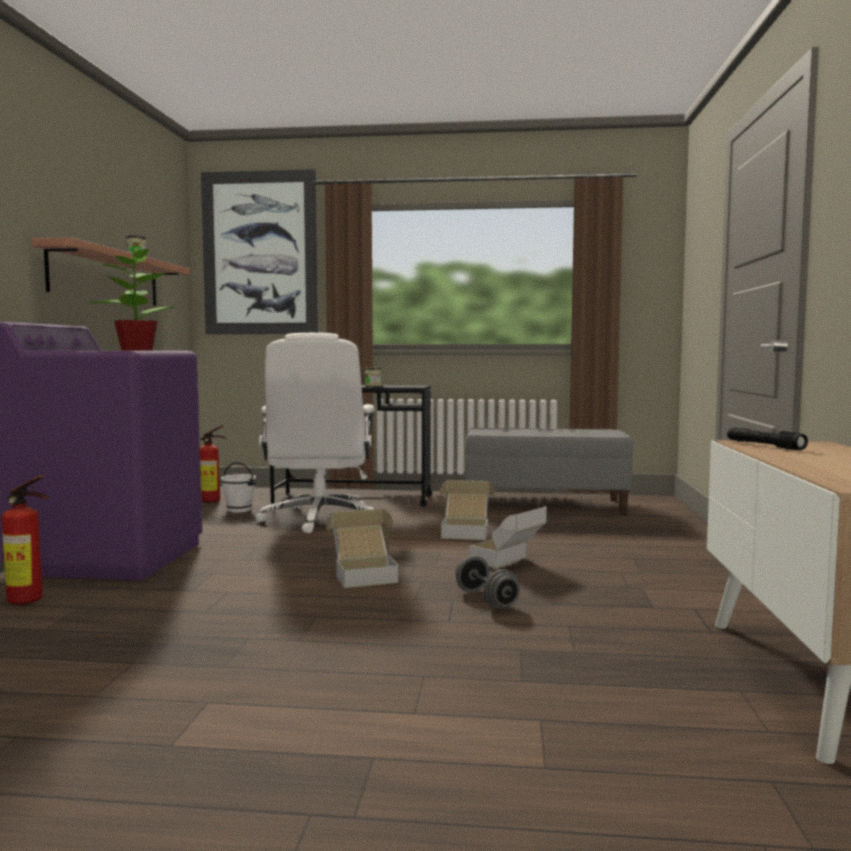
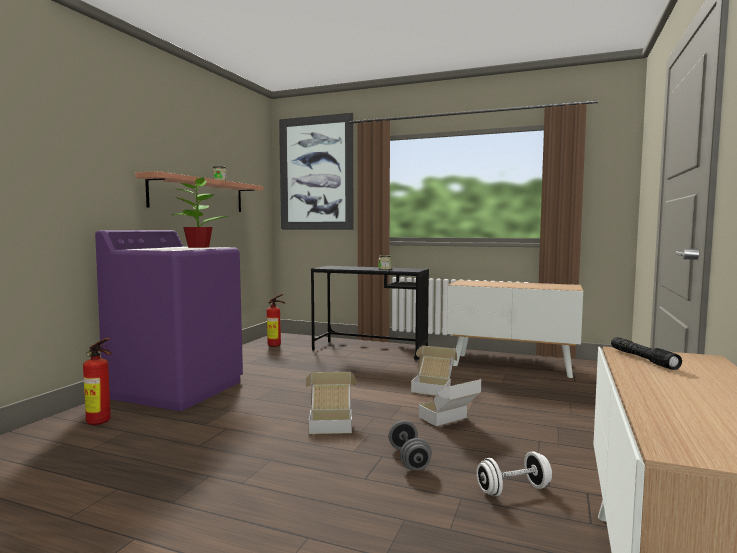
camera: 15 degrees right, 0 degrees up
white bucket [221,462,256,513] -> none
white office chair [256,333,375,533] -> none
grey bench [465,428,633,514] -> cabinet [447,280,583,378]
none -> white dumbbell [476,451,552,496]

